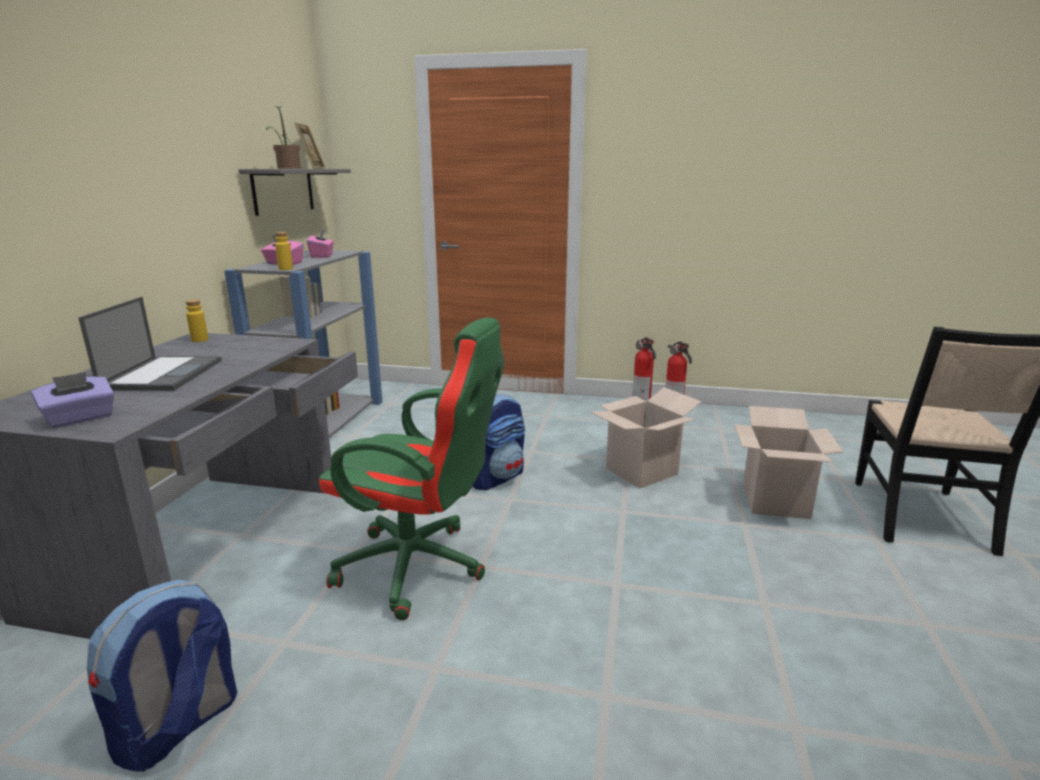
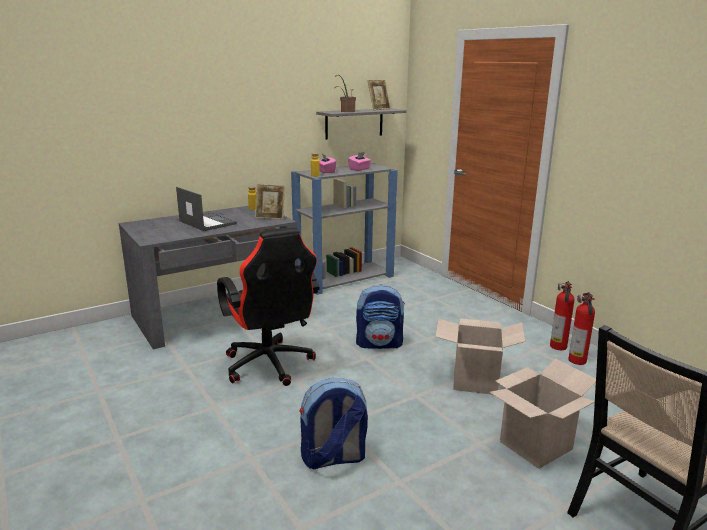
camera: 45 degrees right, 0 degrees up
purple tissue box [31,372,114,428] -> none
laptop [78,297,222,391] -> laptop turned 90 degrees counterclockwise [176,187,237,231]
backpack [87,580,237,772] -> backpack moved to [299,378,368,469]
green office chair [319,317,504,620] -> black office chair [217,228,320,386]
none -> picture frame [255,184,285,220]

